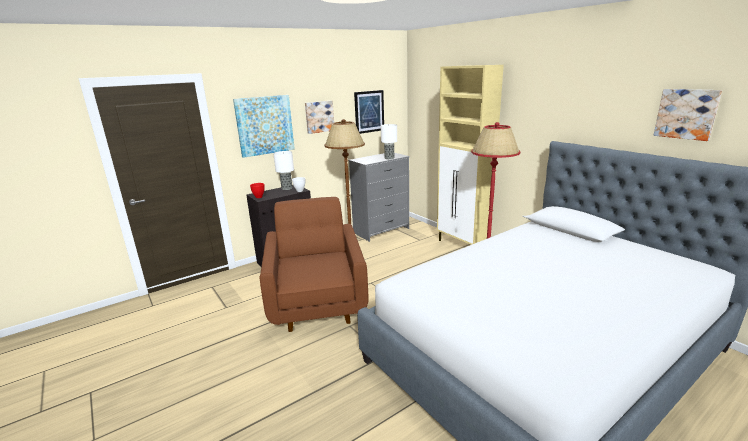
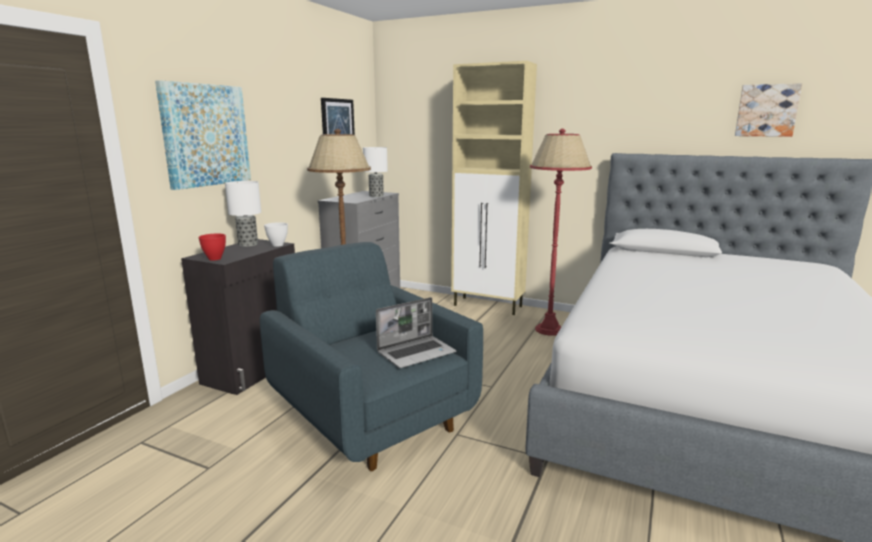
camera: 30 degrees left, 5 degrees down
brown armchair [260,197,369,332] -> blue armchair [260,242,483,471]
picture [305,101,334,134] -> none
none -> laptop [376,297,456,368]

